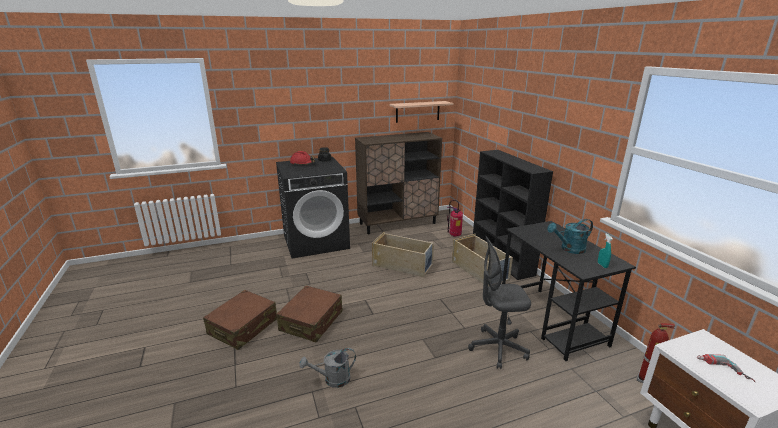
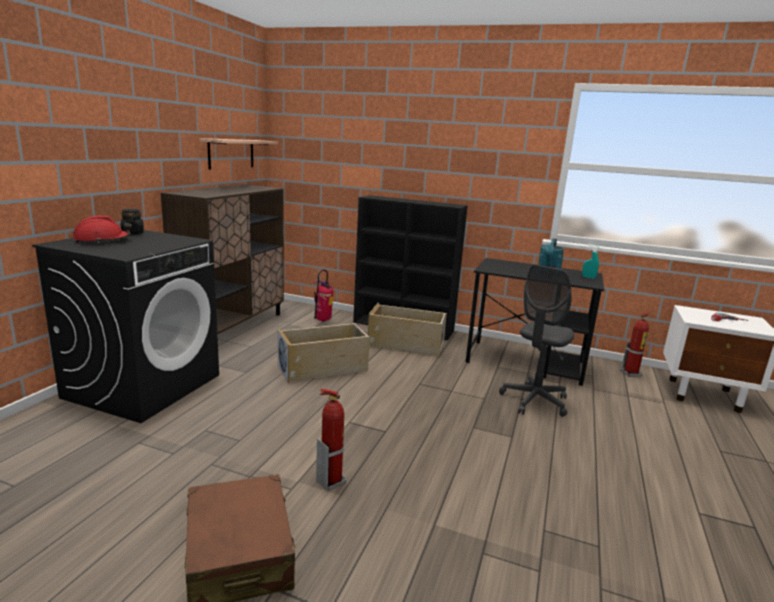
camera: 50 degrees left, 5 degrees down
brown suitcase [276,286,343,343] -> fire extinguisher [316,388,347,491]
grey watering can [299,348,356,388] -> none

